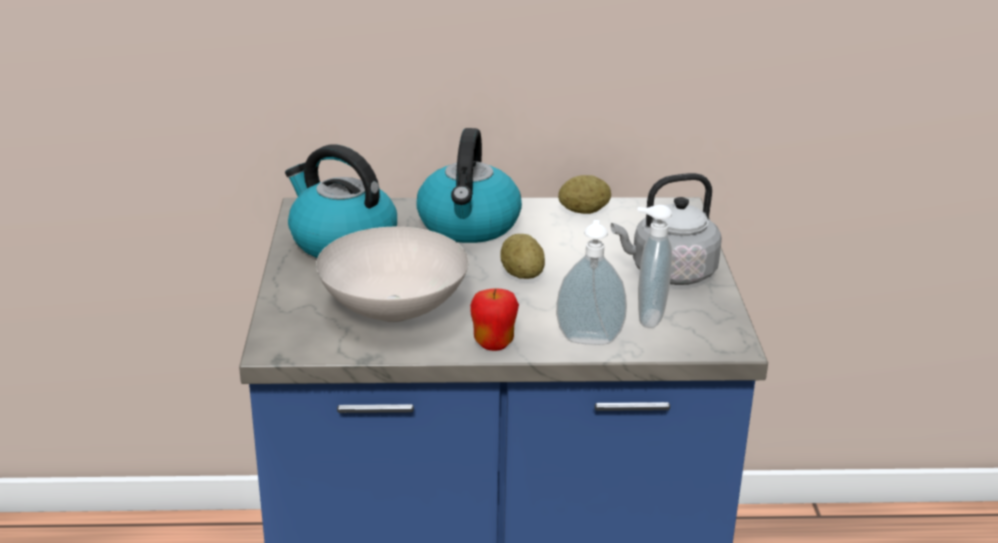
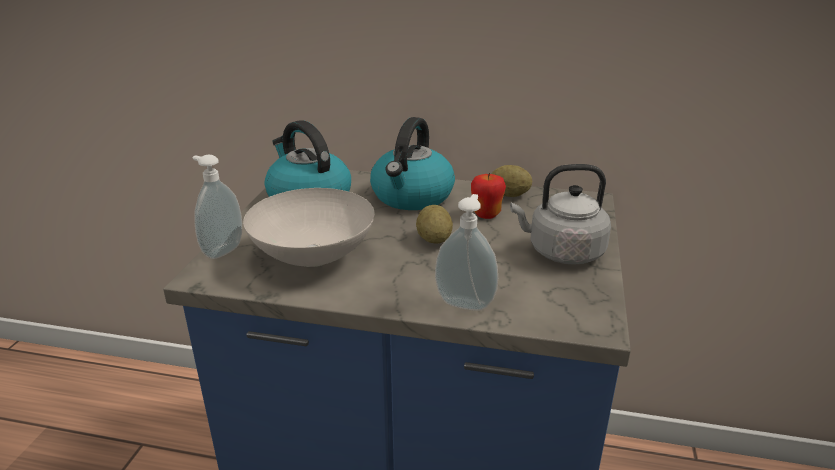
camera: 15 degrees right, 0 degrees up
apple [470,288,519,351] -> apple moved to [471,172,506,219]
soap dispenser [638,205,672,328] -> soap dispenser moved to [193,155,242,259]

